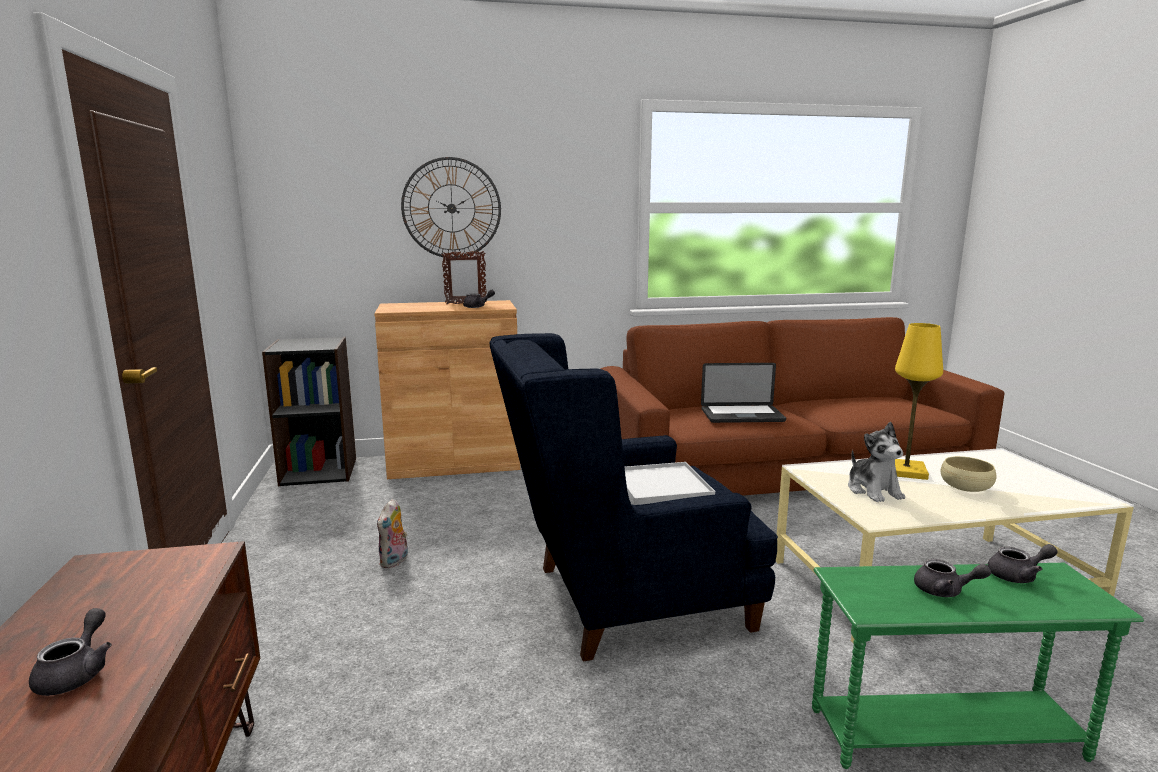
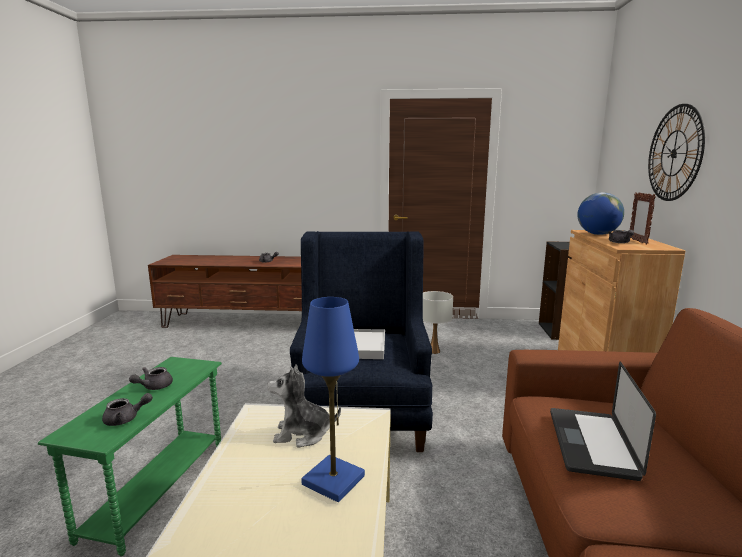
camera: 105 degrees right, 0 degrees up
plush toy [377,499,408,569] -> white table lamp [423,291,453,354]
yellow table lamp [895,323,943,480] -> blue table lamp [301,297,365,502]
beige bowl [941,456,997,492] -> none
grey teapot [988,544,1058,583] -> grey teapot turned 120 degrees counterclockwise [102,393,153,426]
none -> globe [578,192,624,235]

